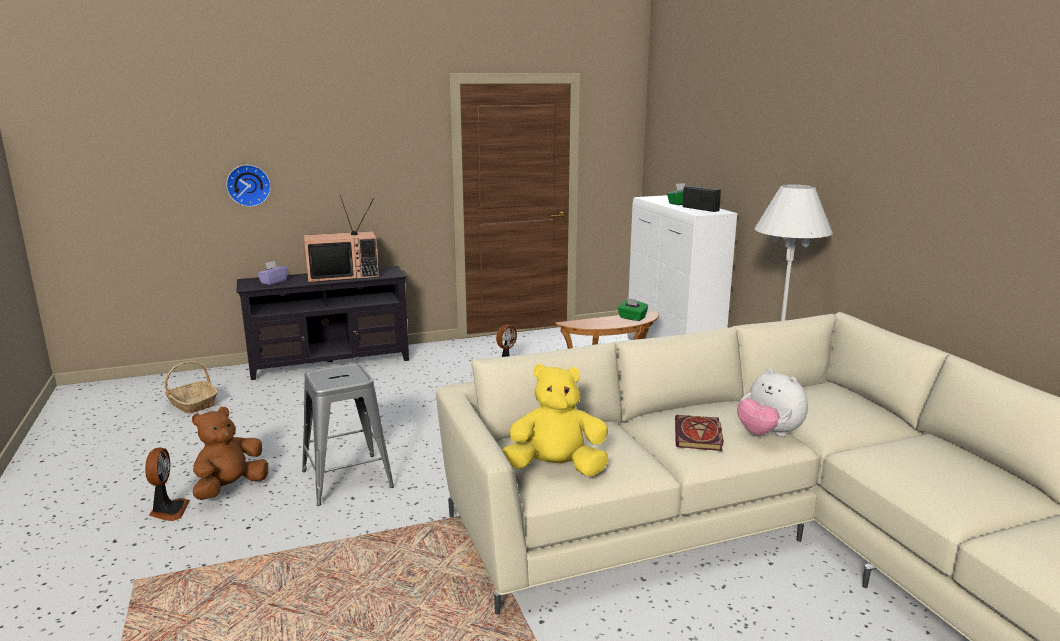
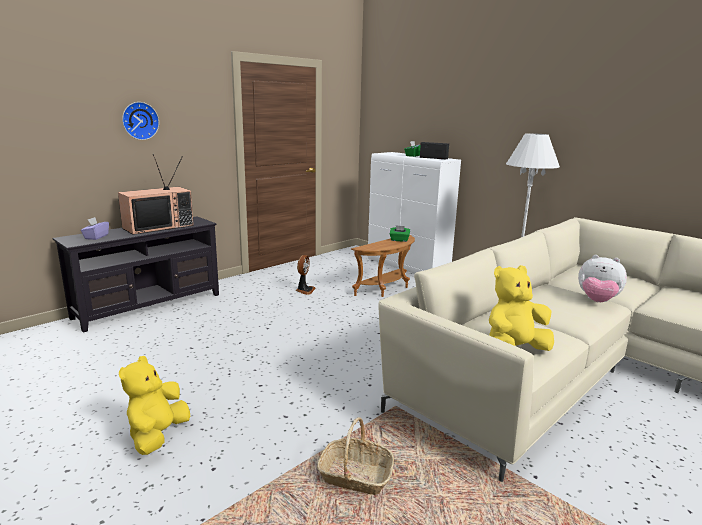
camera: 25 degrees left, 0 degrees up
fan [145,447,190,521] -> none
basket [164,361,218,414] -> basket moved to [317,417,394,495]
brown plush toy [192,407,268,500] -> yellow plush toy [119,356,190,455]
wall clock [226,165,271,207] -> wall clock moved to [122,102,159,140]
grey stool [302,363,394,506] -> none
book [675,415,724,451] -> none

